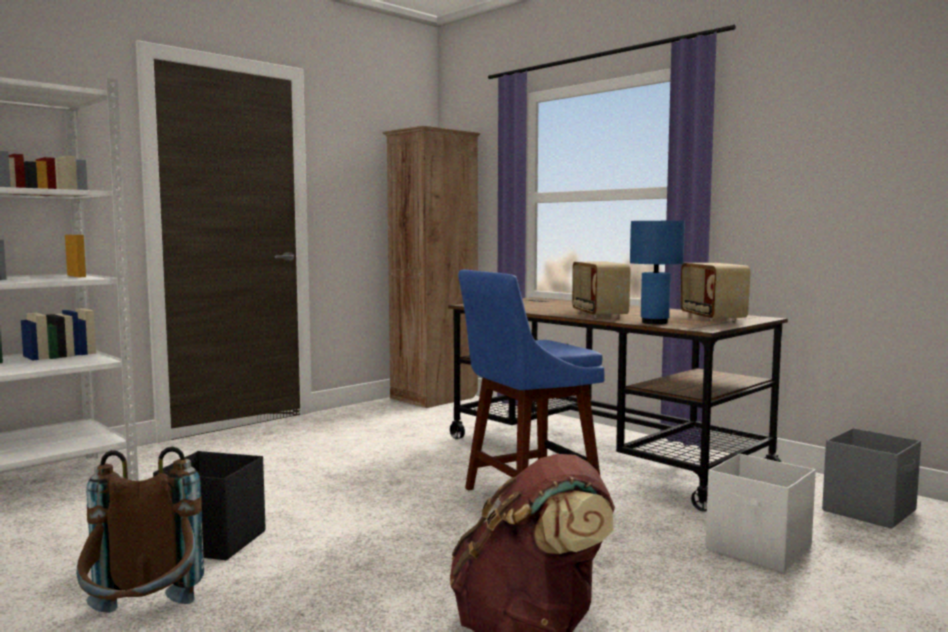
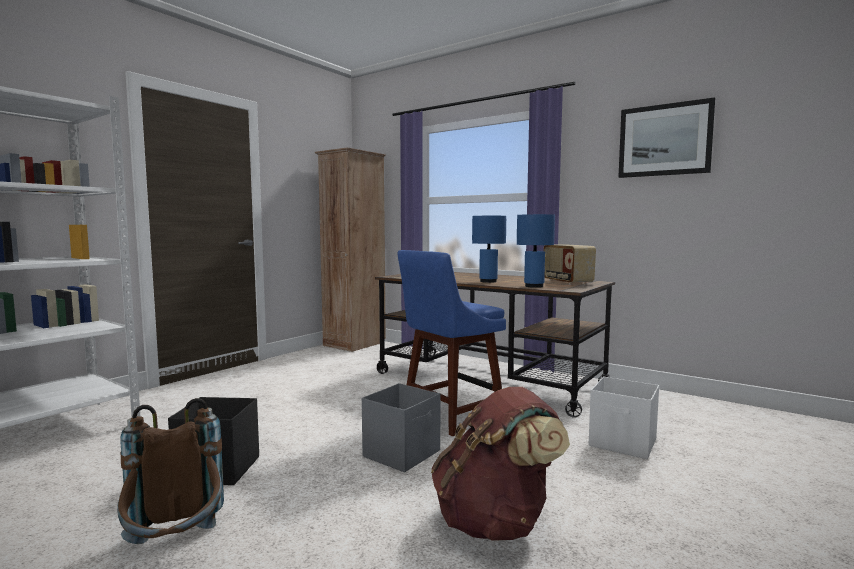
camera: 10 degrees left, 0 degrees up
radio [572,261,631,318] -> blue table lamp [472,216,506,283]
grey storage box [822,428,921,529] -> grey storage box moved to [362,383,440,472]
none -> picture [618,97,715,178]

